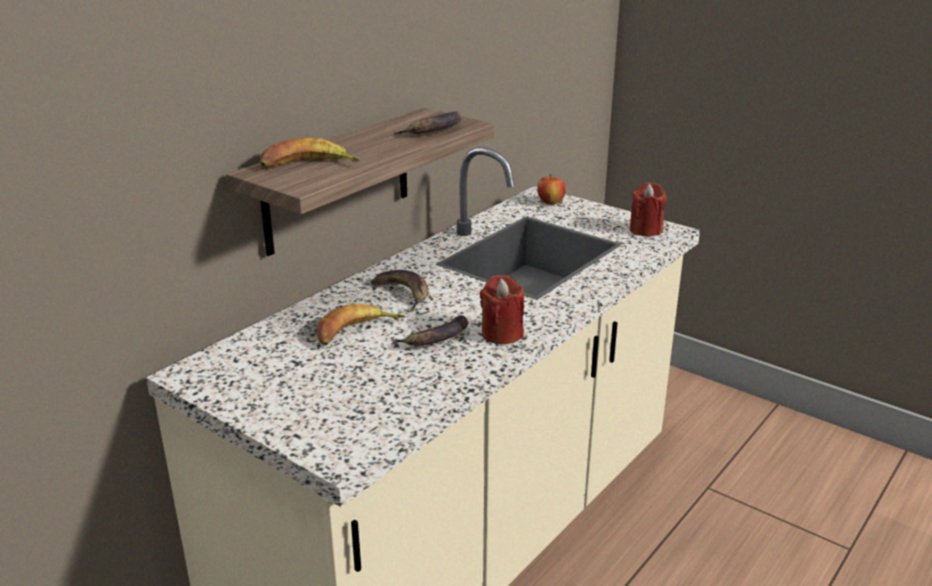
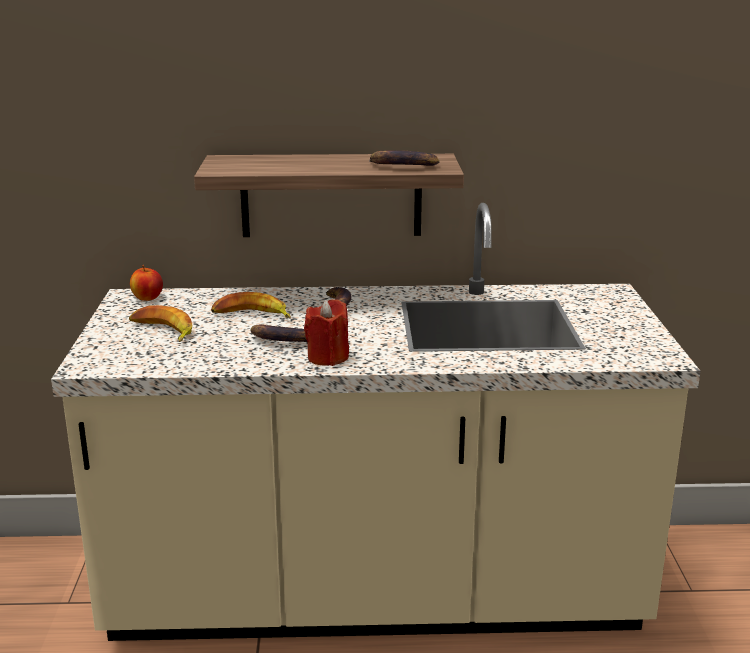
camera: 50 degrees right, 5 degrees down
banana [260,138,360,167] -> banana moved to [129,305,192,342]
apple [537,174,566,205] -> apple moved to [130,265,163,301]
red candle [630,182,667,236] -> none

